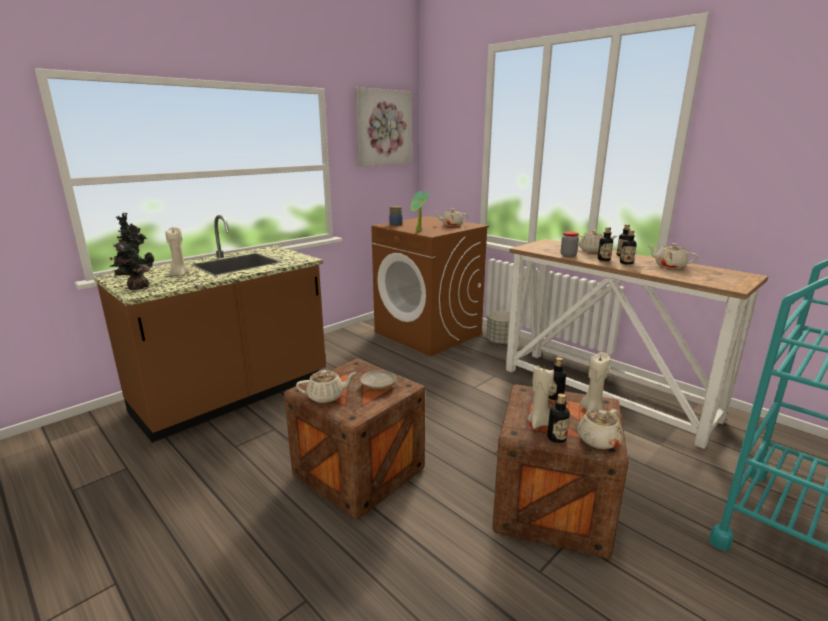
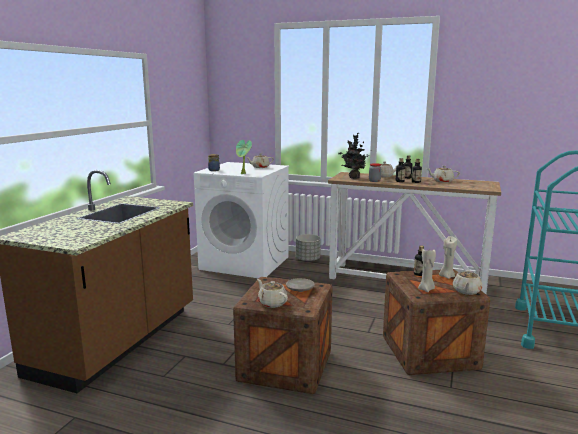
camera: 25 degrees left, 5 degrees down
potted plant [109,212,155,290] -> potted plant moved to [338,133,369,179]
beige candle [165,227,190,276] -> none
beige teapot [296,370,355,403] -> beige teapot turned 90 degrees counterclockwise [257,279,288,308]
picture [355,87,412,167] -> none
brown washing machine [371,216,489,356] -> white washing machine [194,162,289,278]
bottle [547,393,570,443] -> none

